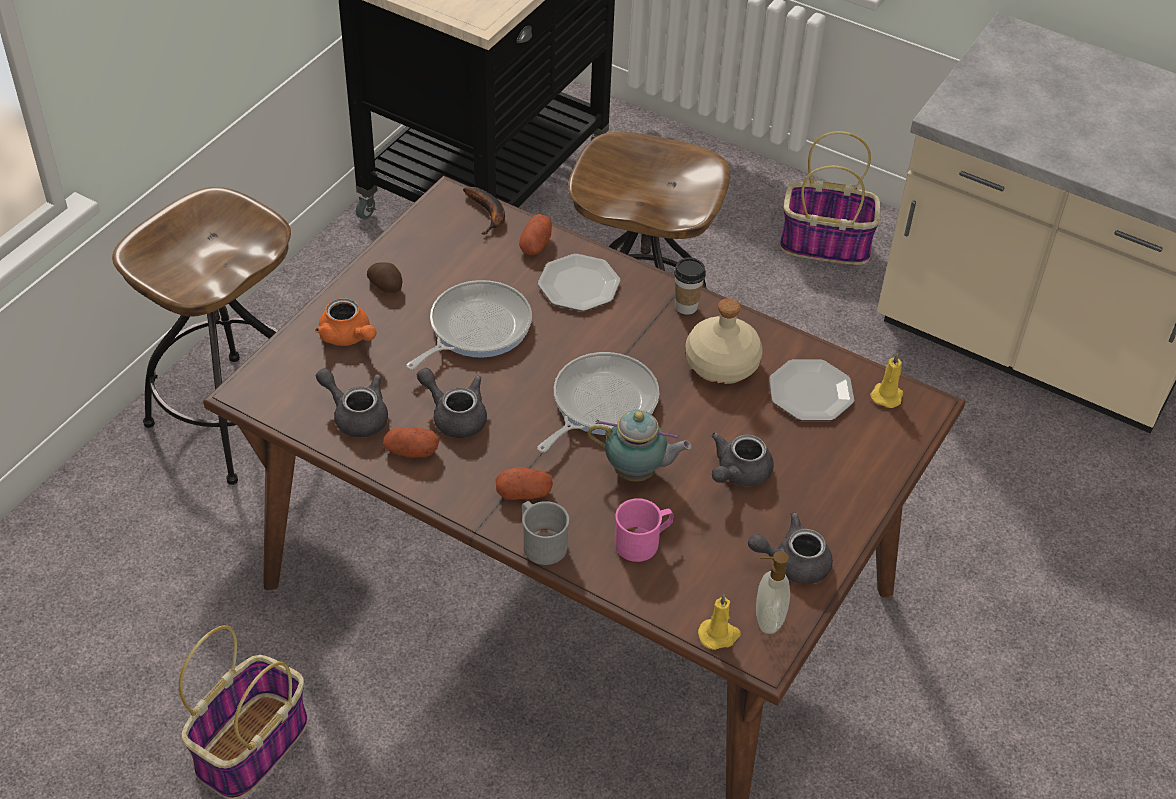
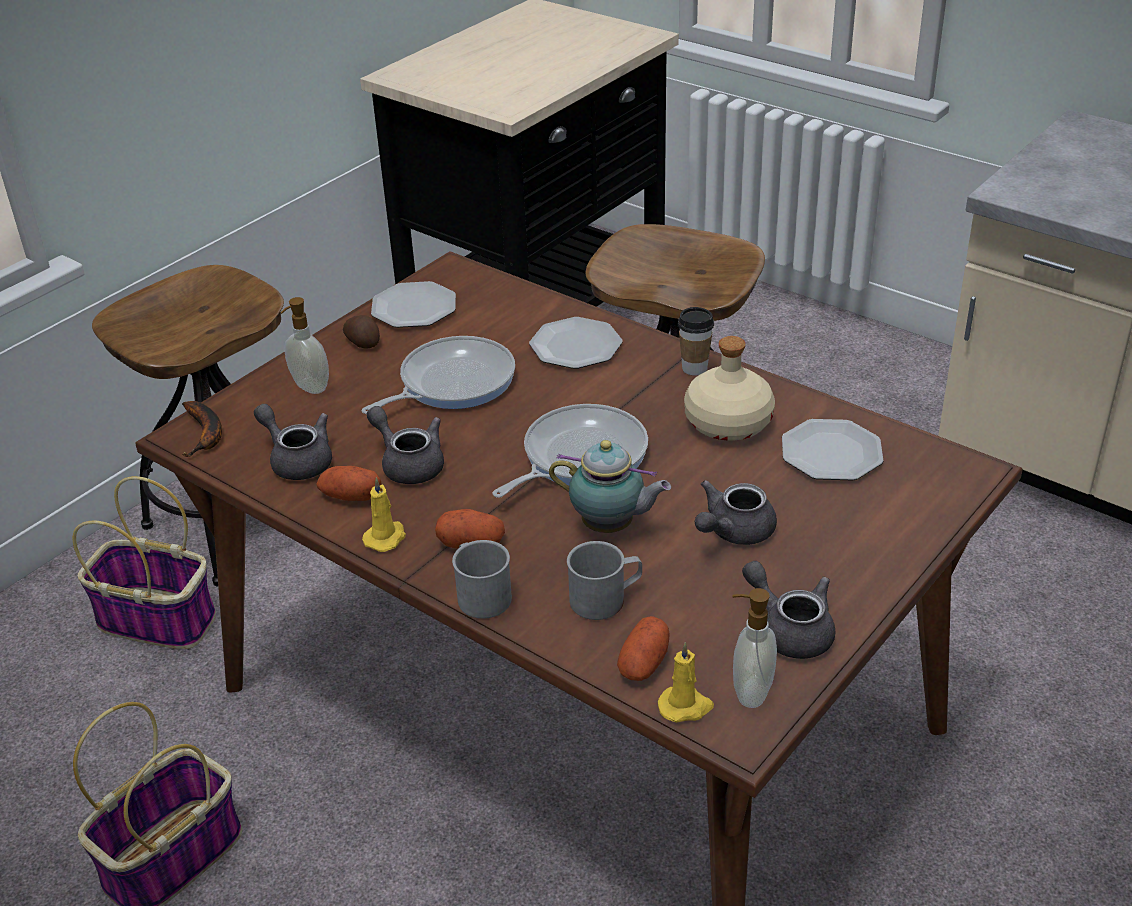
camera: 10 degrees right, 10 degrees down
orange teapot [315,298,376,346] -> soap dispenser [280,297,329,394]
banana [463,187,505,235] -> banana moved to [182,401,222,457]
potato [519,214,552,255] -> potato moved to [617,616,670,681]
pink mug [615,498,673,562] -> grey mug [567,541,642,620]
grey teapot [748,512,833,584] -> grey teapot turned 45 degrees clockwise [742,561,835,659]
basket [780,131,881,265] -> basket moved to [72,476,216,649]
yellow candle [870,353,903,408] -> yellow candle moved to [362,477,406,552]
none -> plate [371,281,456,328]

